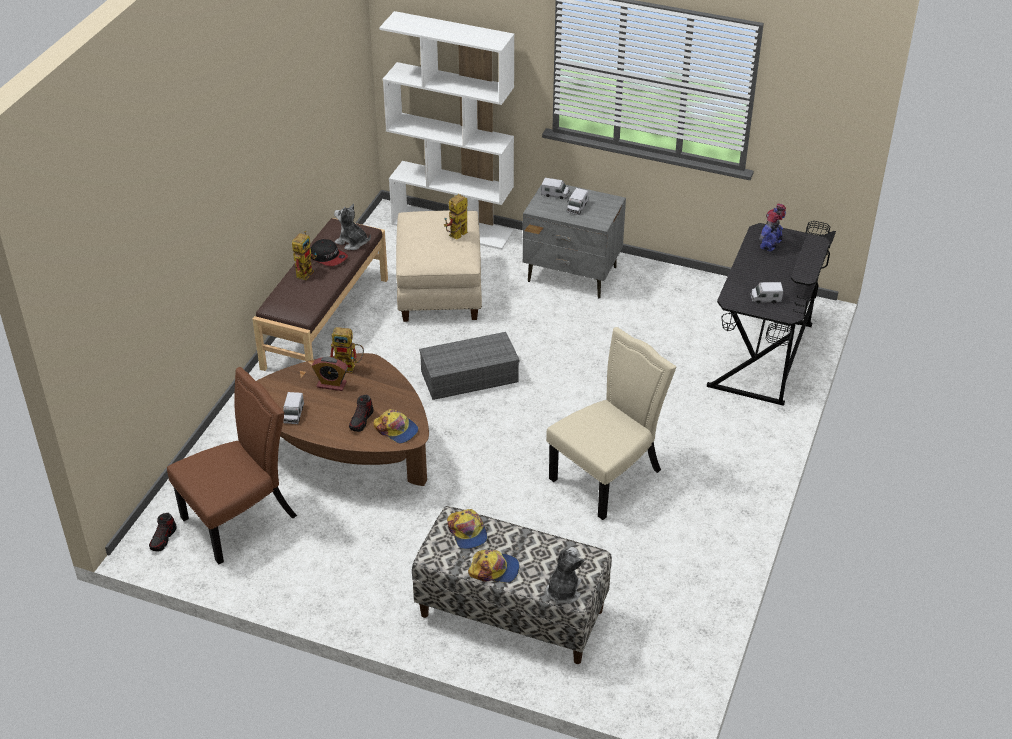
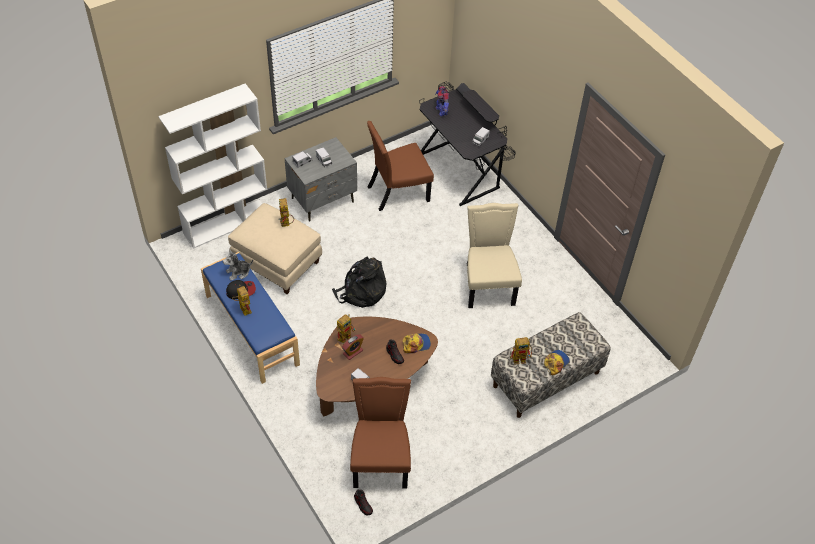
camera: 55 degrees left, 10 degrees up
brown bench [252,218,388,371] -> blue bench [201,252,300,384]
grey storage box [419,332,520,400] -> black backpack [332,257,386,308]
cap [447,509,487,549] -> toy robot [510,337,532,365]
plush toy [546,547,584,604] -> none
none -> brown chair [367,121,434,211]

